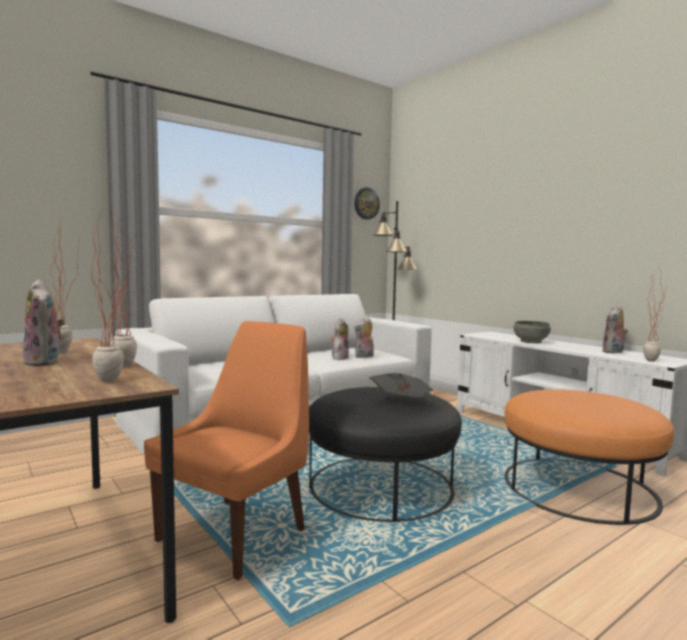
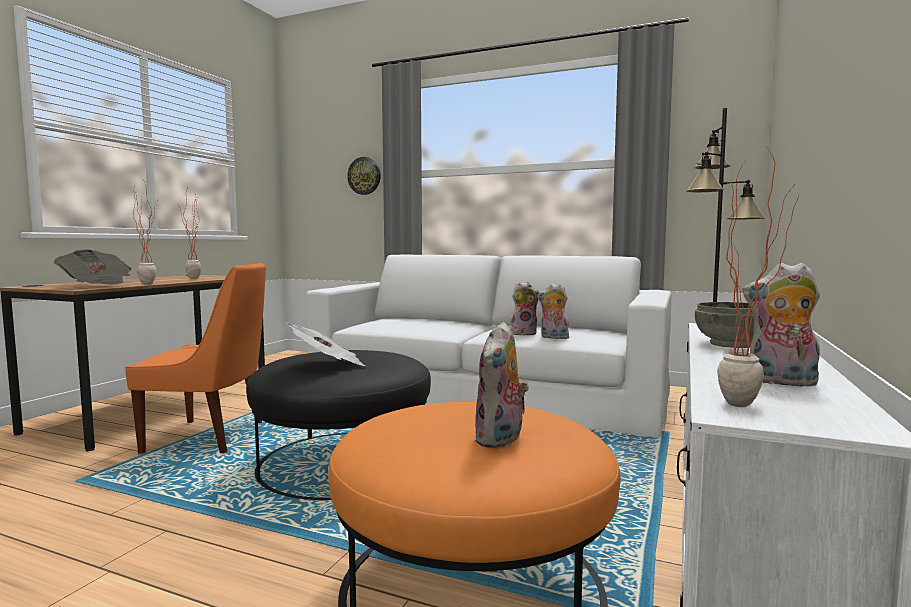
camera: 60 degrees right, 0 degrees up
plush toy [23,279,65,366] -> plush toy moved to [474,322,529,449]
potted plant [91,202,138,382] -> newspaper [54,250,131,285]
wall clock [354,188,380,220] -> wall clock moved to [347,157,381,195]

